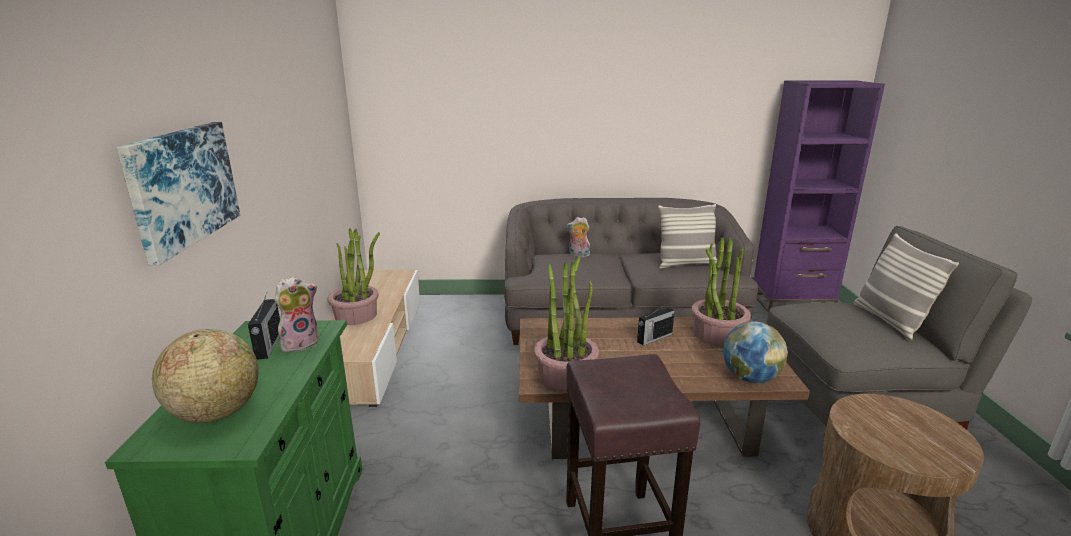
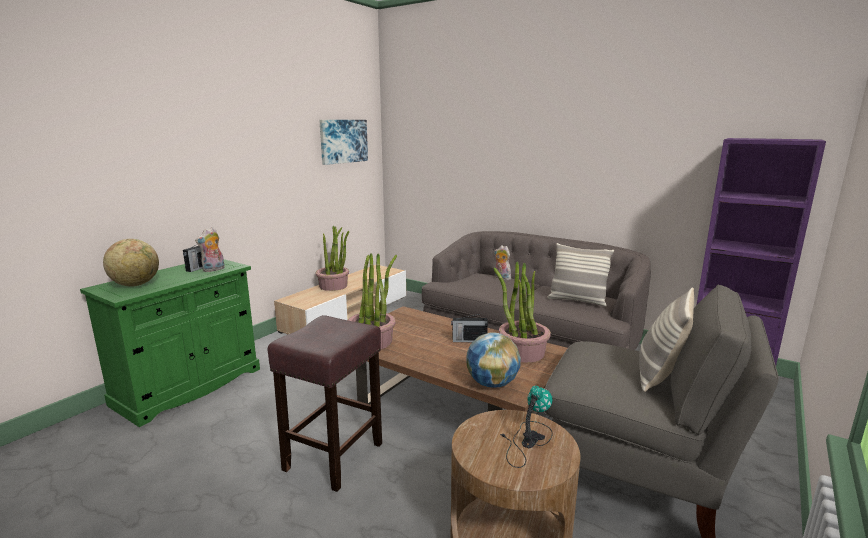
camera: 35 degrees right, 5 degrees down
picture [116,122,240,265] -> picture moved to [319,120,368,165]
plush toy [274,276,319,352] -> plush toy turned 135 degrees clockwise [195,228,225,272]
none -> table lamp [501,385,553,468]

